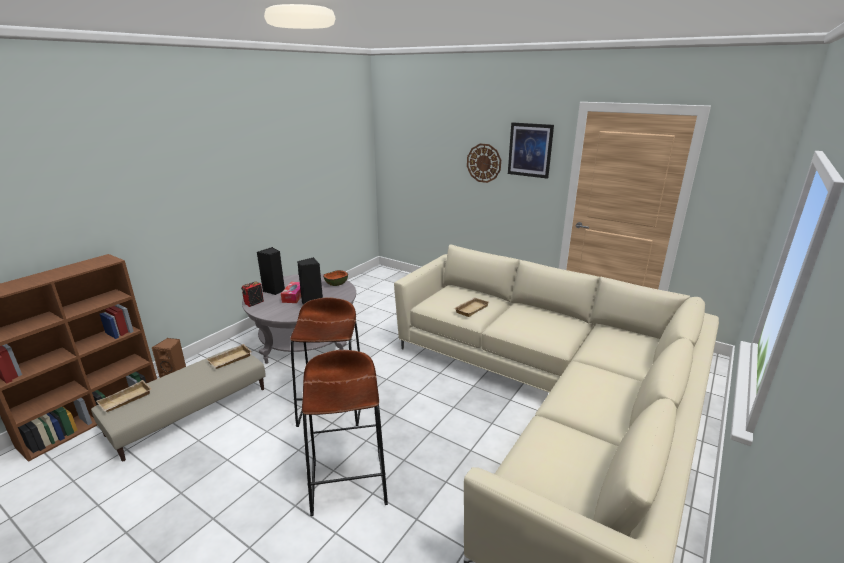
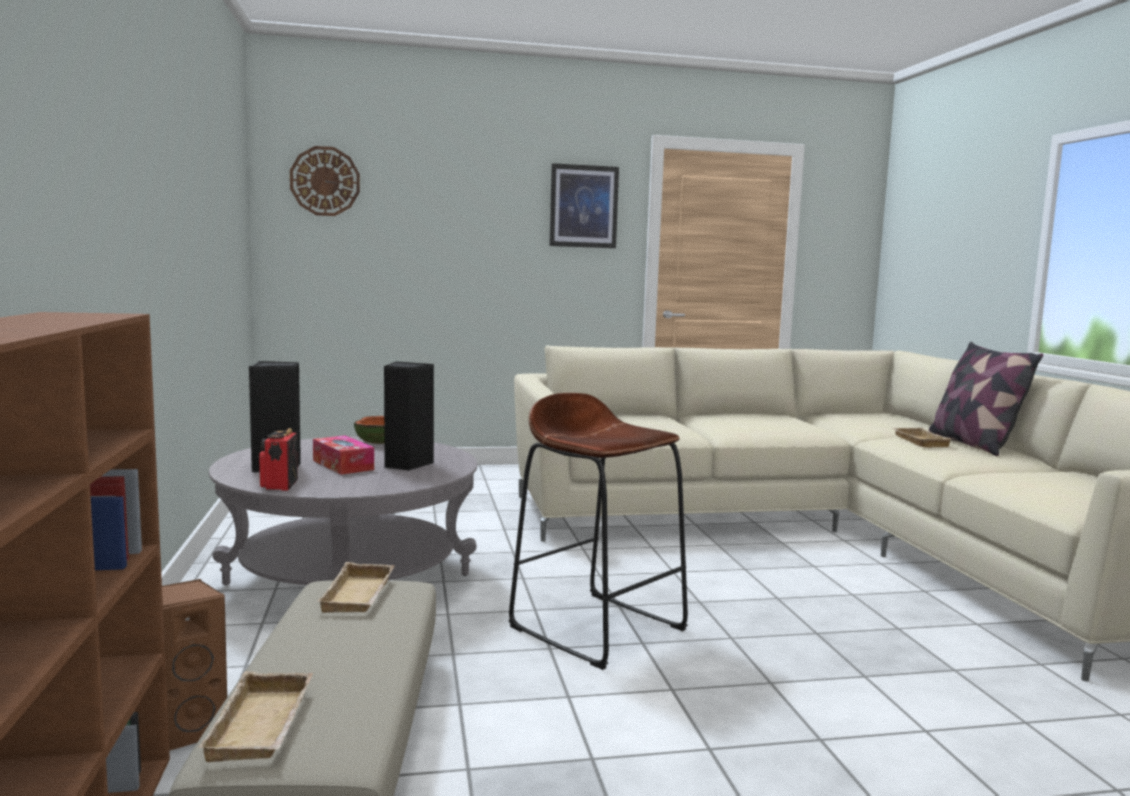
camera: 45 degrees left, 15 degrees down
brown stool [302,350,388,516] -> none
beige tray [454,297,489,317] -> beige tray moved to [891,428,953,448]
wall clock [467,144,501,183] -> wall clock moved to [290,146,360,216]
none -> pillow [929,342,1043,456]

